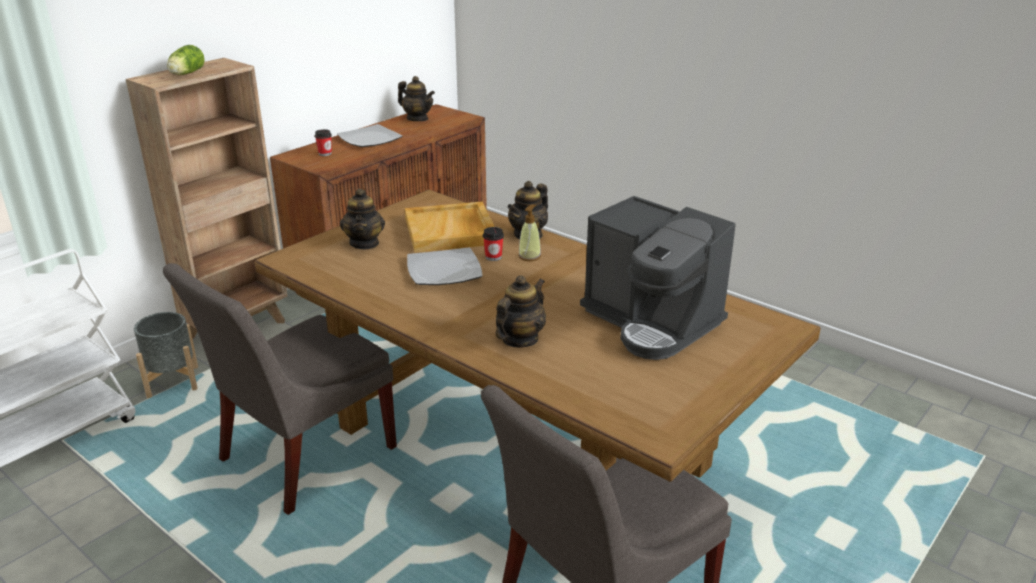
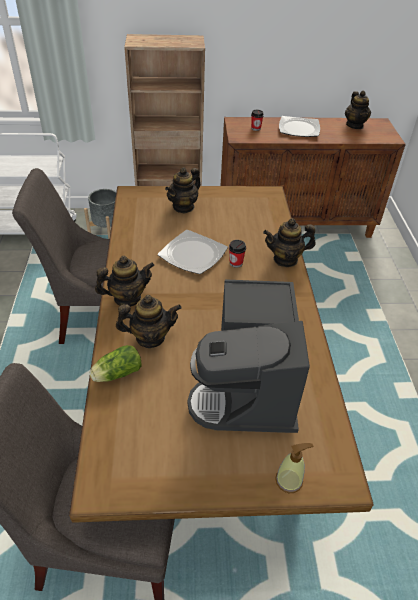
camera: 45 degrees right, 15 degrees up
lettuce [167,45,205,75] -> lettuce moved to [89,345,142,382]
beige tray [405,201,495,253] -> none
soap dispenser [518,205,541,261] -> soap dispenser moved to [275,443,313,493]
none -> teapot [95,256,155,307]

